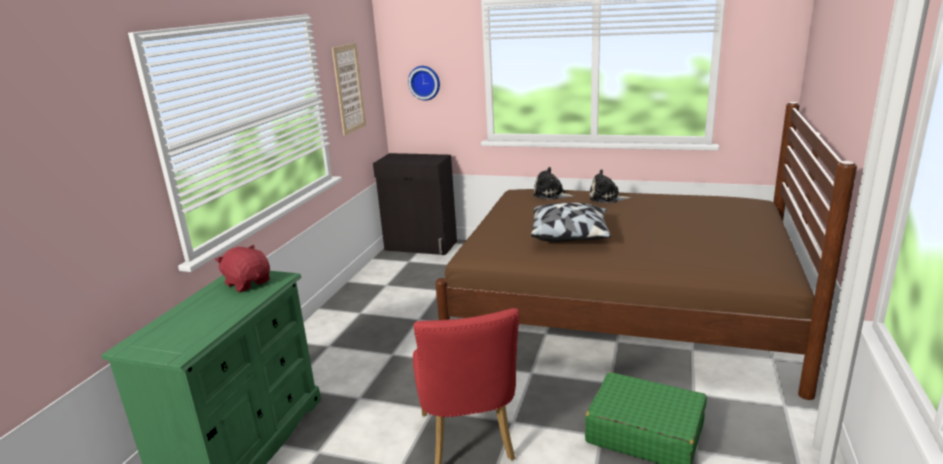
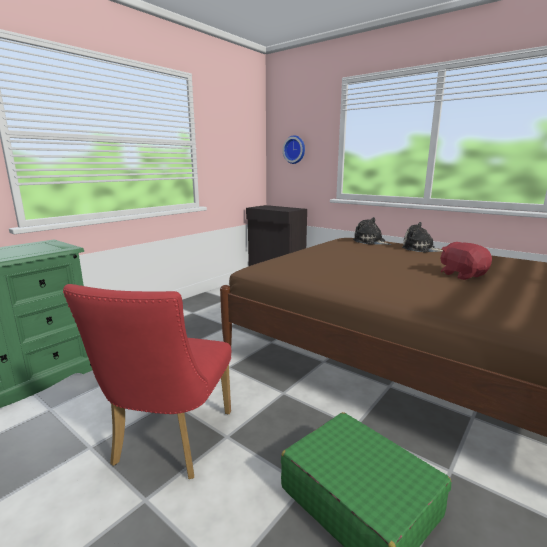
camera: 20 degrees right, 5 degrees down
red plush toy [215,245,270,292] -> red plush toy moved to [440,242,492,280]
picture [332,43,366,136] -> none
pillow [531,203,611,242] -> none

